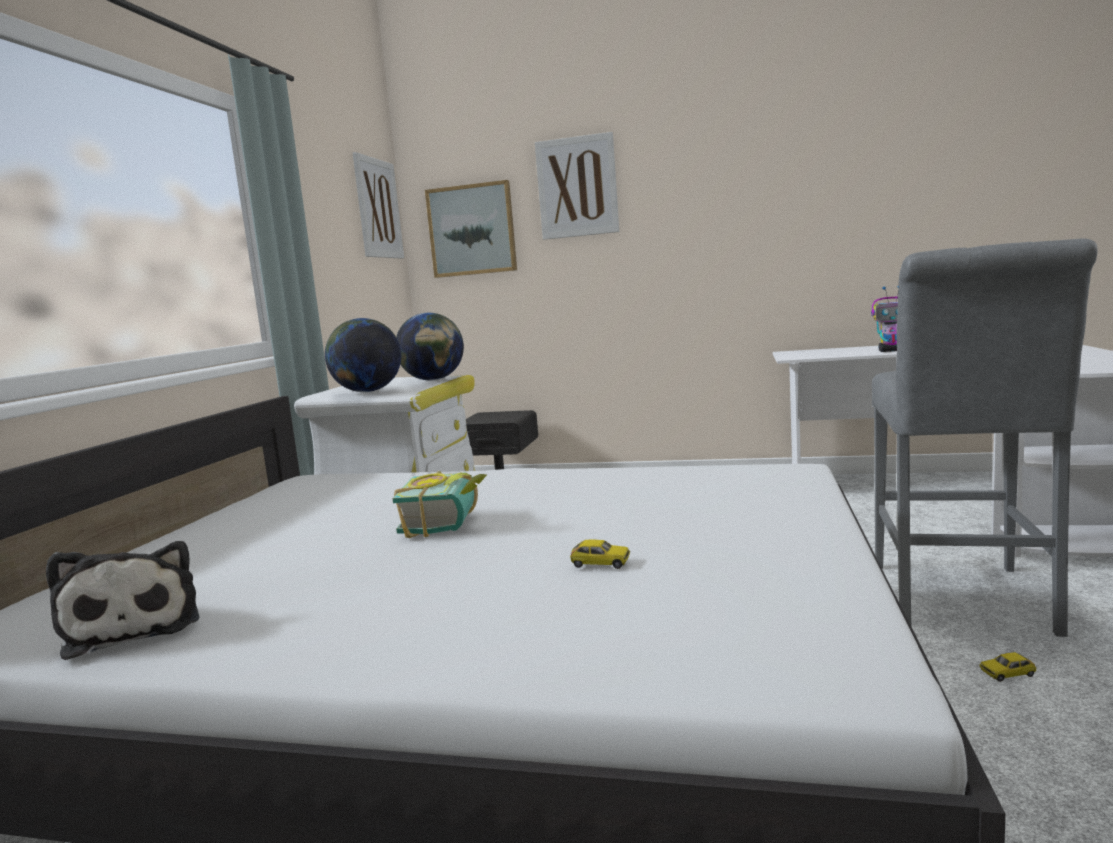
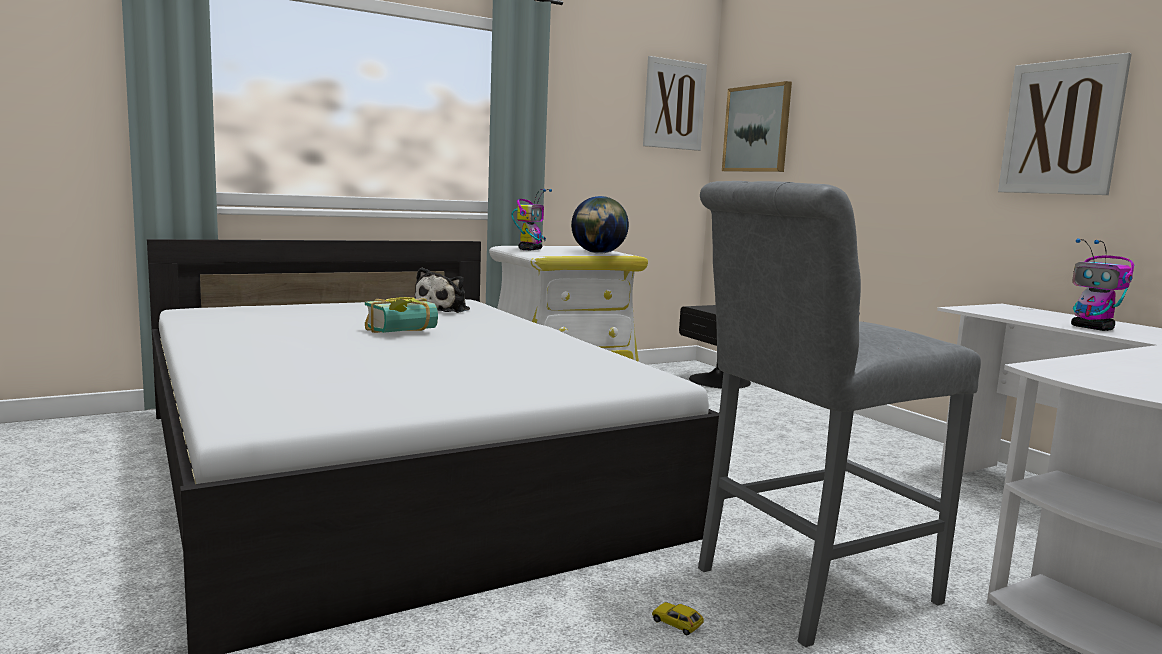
camera: 45 degrees right, 0 degrees up
plush toy [46,541,199,660] -> plush toy moved to [415,268,470,313]
globe [325,318,401,392] -> toy robot [512,189,552,250]
picture [535,132,619,240] -> picture moved to [998,53,1132,195]
toy car [570,540,630,569] -> none

